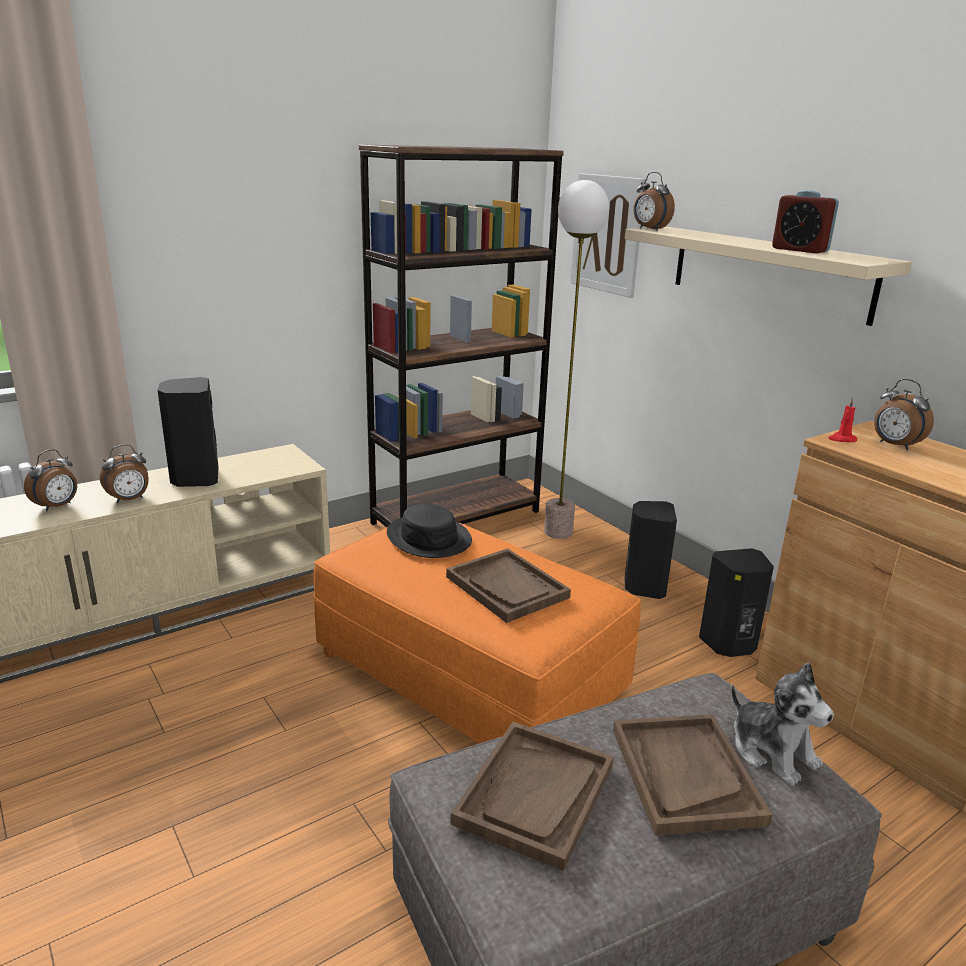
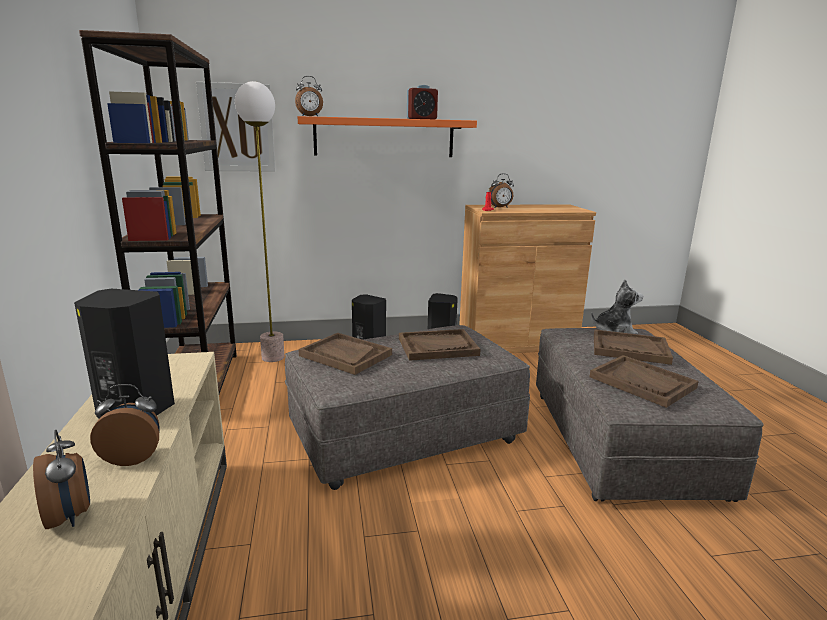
camera: 65 degrees left, 5 degrees down
alarm clock [100,444,148,503] -> alarm clock turned 90 degrees counterclockwise [90,384,160,466]
orange ottoman [313,521,641,743] -> grey ottoman [285,325,530,490]
black hat [387,504,472,558] -> brown tray [298,333,392,375]
beige shelf [625,227,912,326] -> orange shelf [298,116,477,157]

